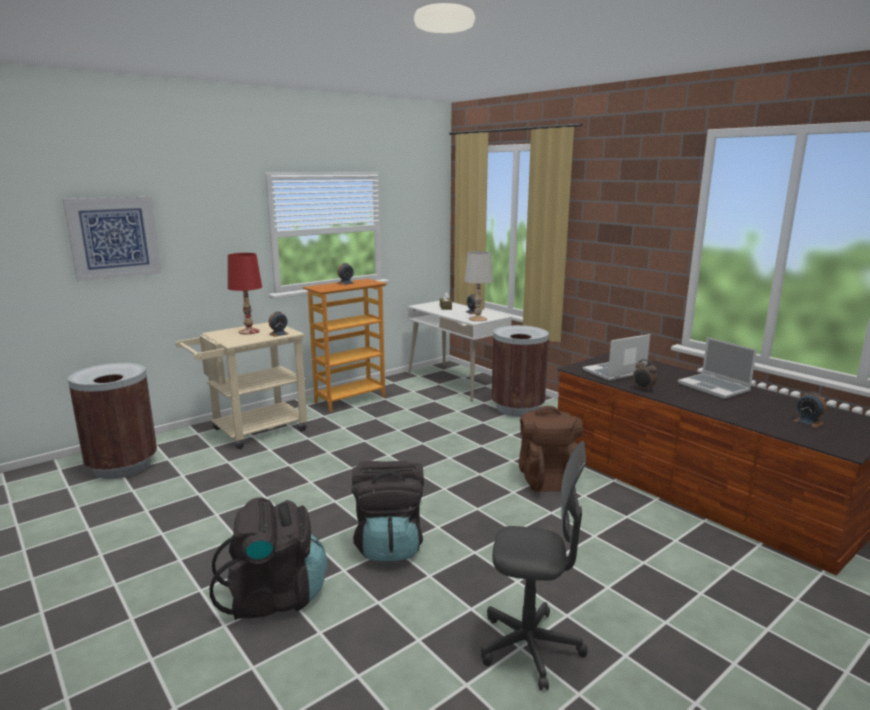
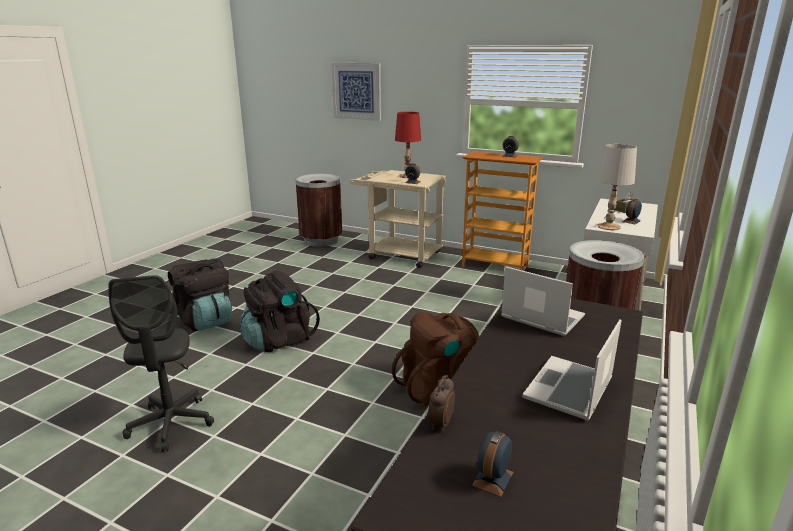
camera: 65 degrees right, 5 degrees up
alarm clock [633,359,657,392] -> alarm clock moved to [428,375,455,431]

